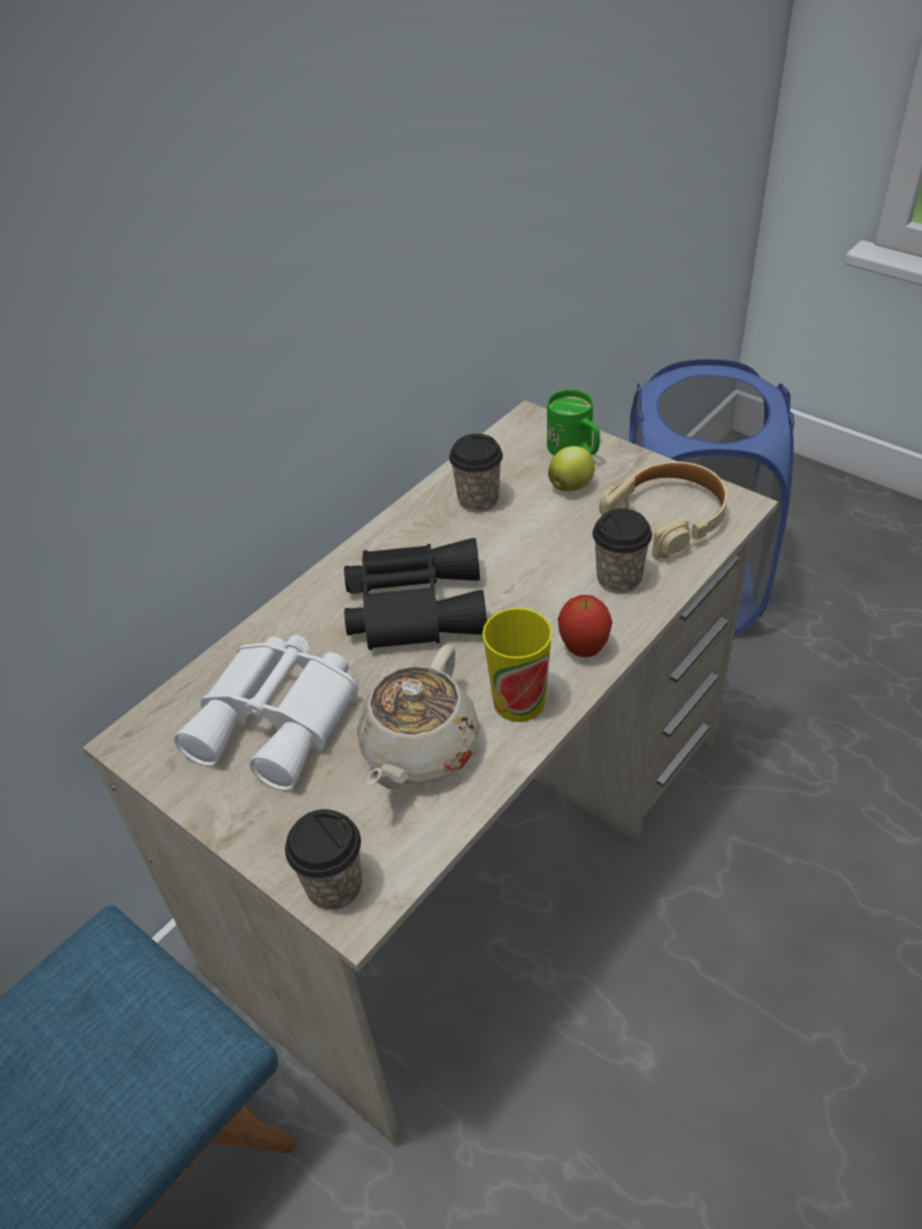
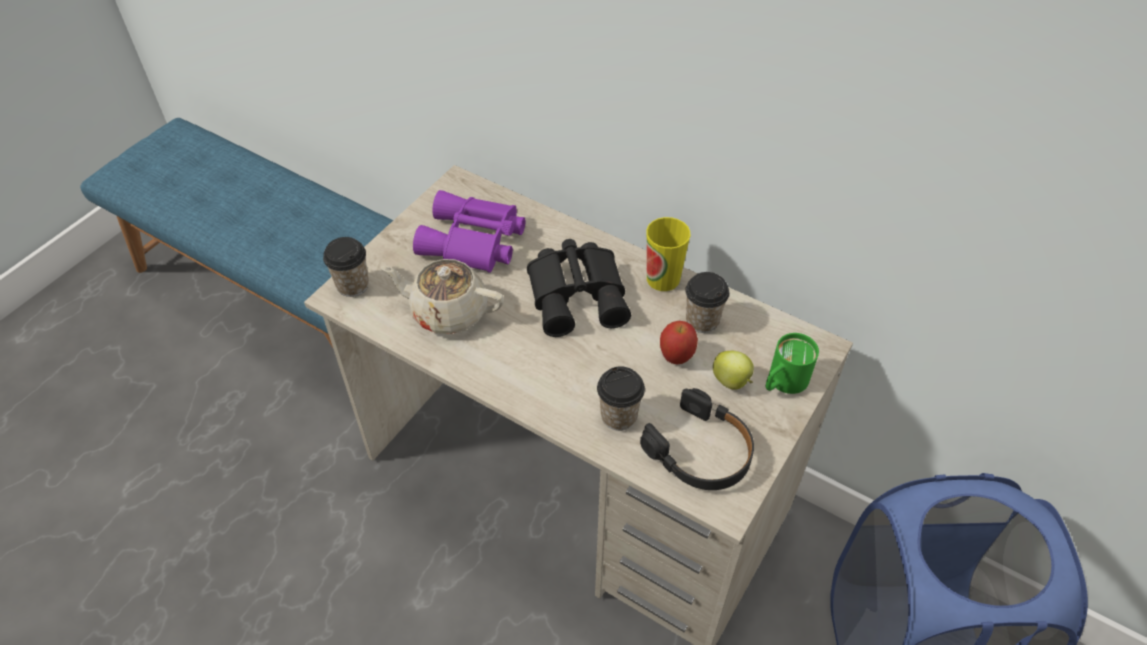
camera: 80 degrees right, 5 degrees up
white binoculars [174,635,358,791] -> purple binoculars [413,190,525,273]
cup [482,608,552,722] -> cup moved to [646,217,690,291]
apple [558,595,613,657] -> apple moved to [660,321,698,365]
beige headphones [599,462,727,559] -> black headphones [640,388,754,490]

